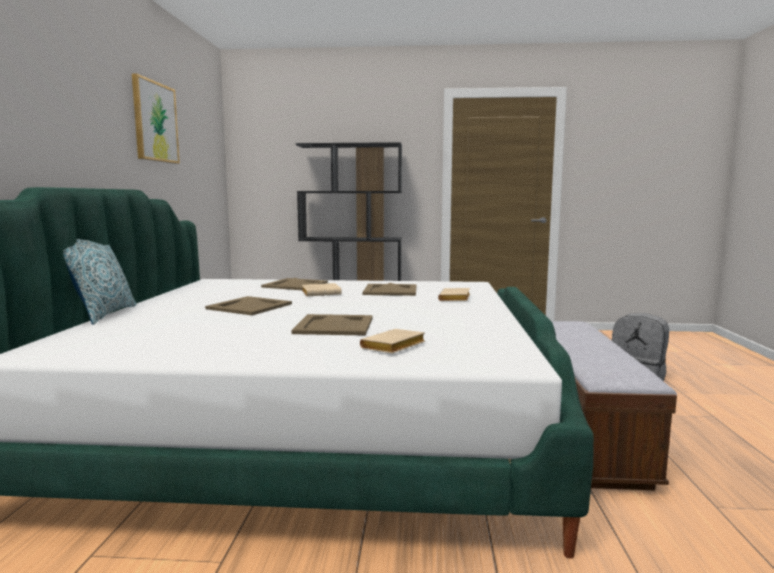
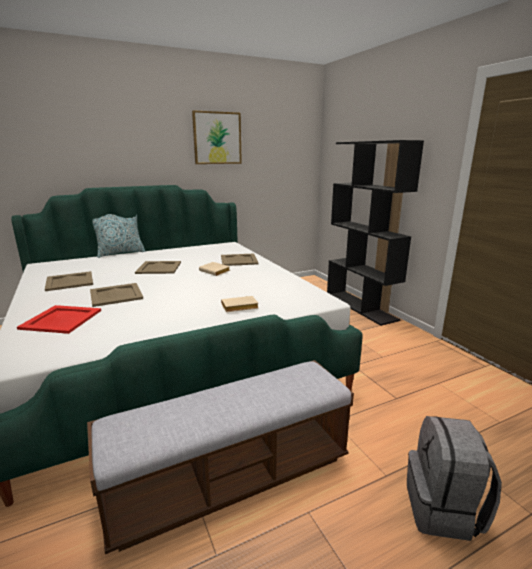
camera: 60 degrees right, 10 degrees up
beige book [360,329,425,354] -> red tray [17,305,101,334]
beige tray [363,283,417,296] -> beige tray moved to [45,271,93,291]

